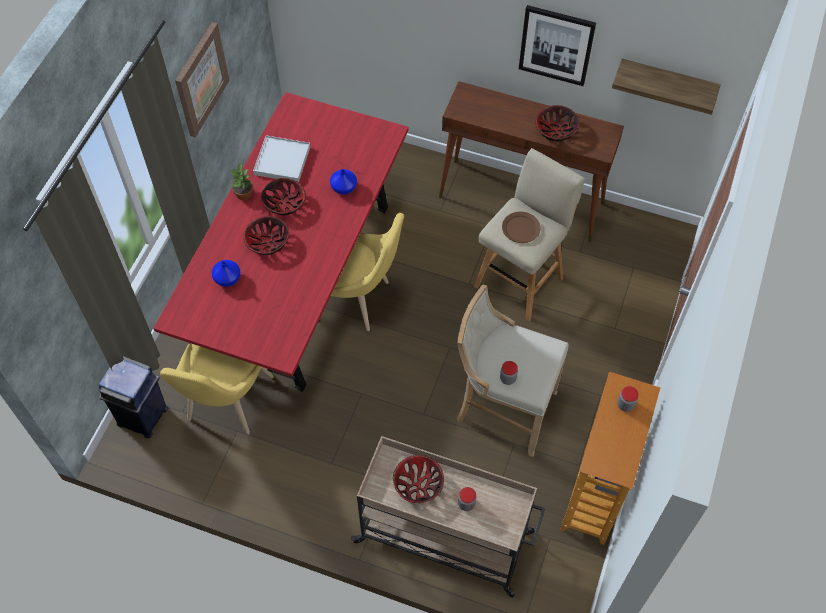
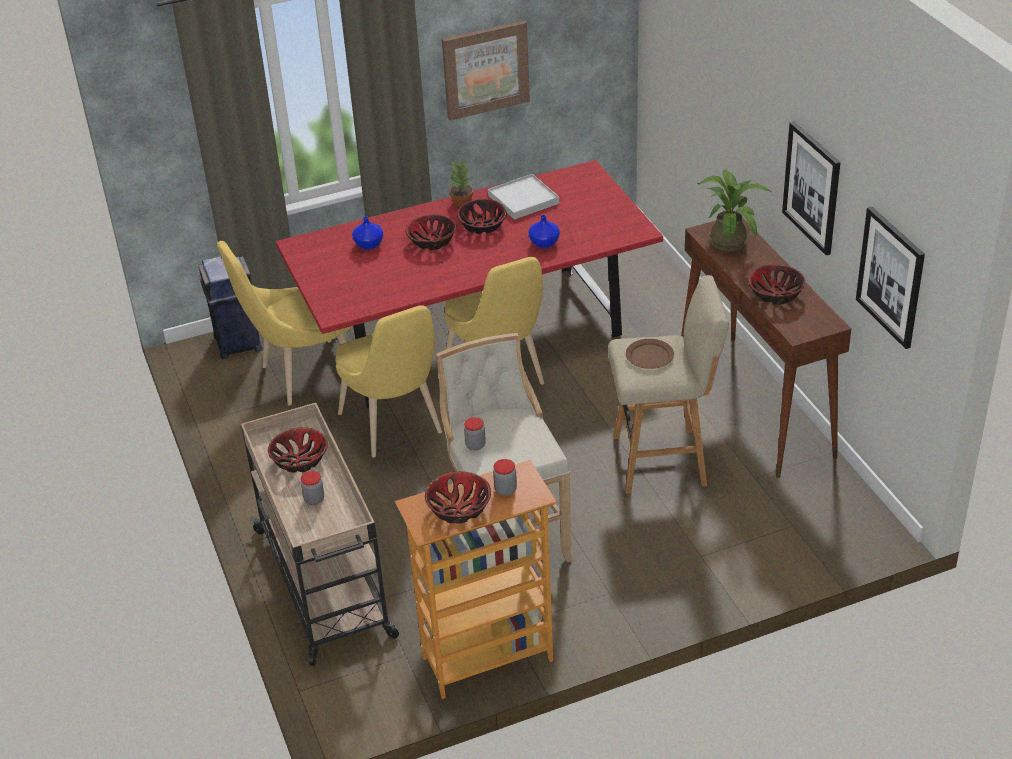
camera: 50 degrees right, 20 degrees down
shelf [612,59,721,115] -> picture [856,206,925,349]
none -> yellow chair [336,305,442,458]
none -> bowl [425,471,491,524]
none -> potted plant [697,169,771,252]

